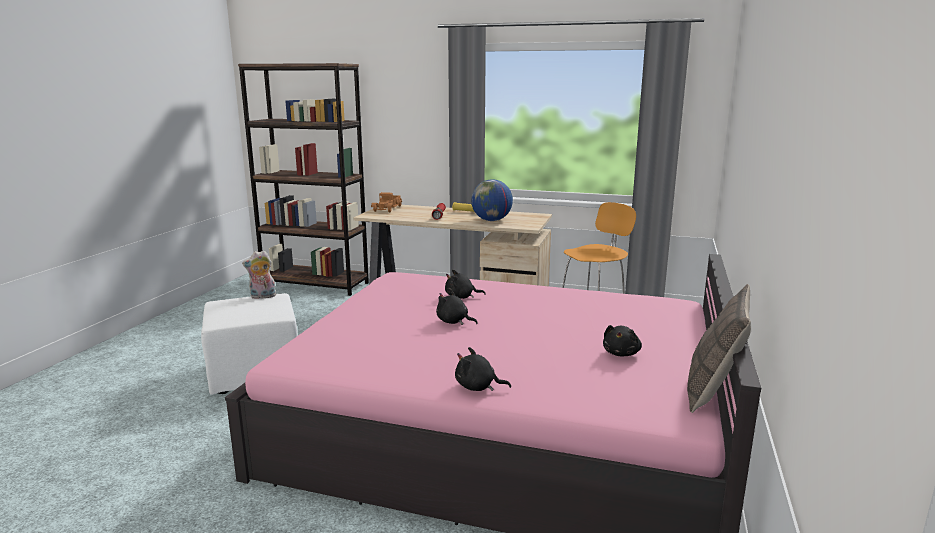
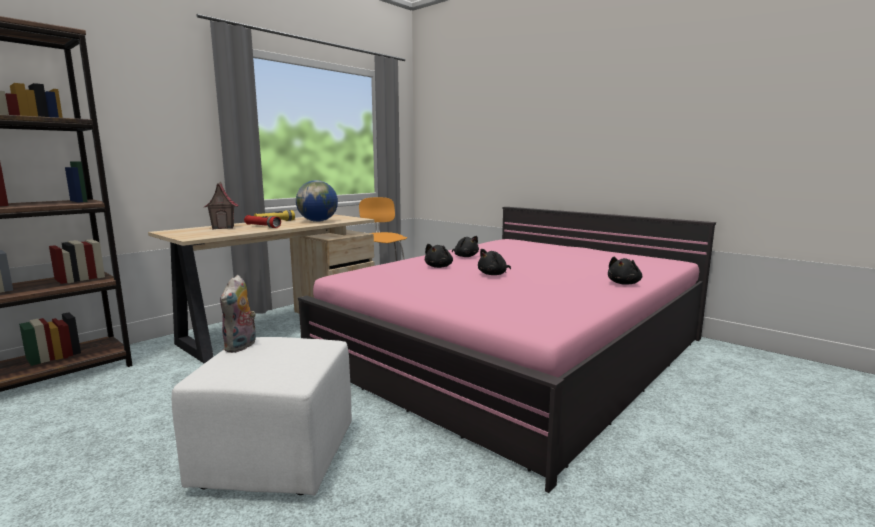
camera: 65 degrees left, 5 degrees down
toy truck [371,192,402,212] -> none
black plush toy [603,325,642,356] -> black plush toy moved to [452,236,479,257]
pillow [687,284,751,413] -> none
none -> toy house [203,182,239,229]

